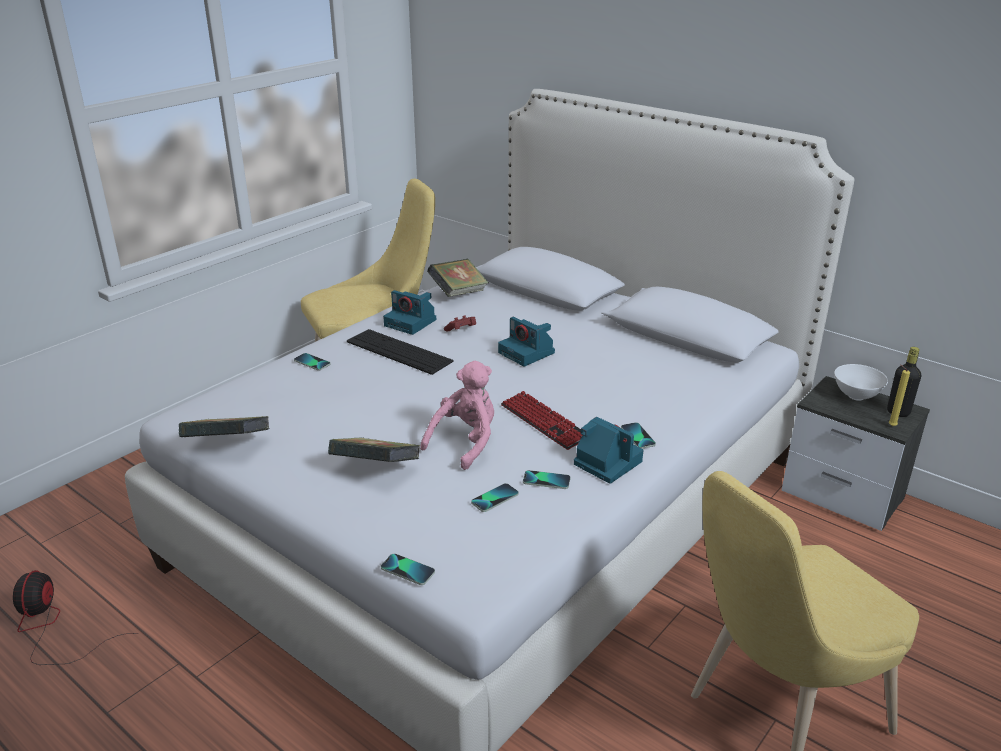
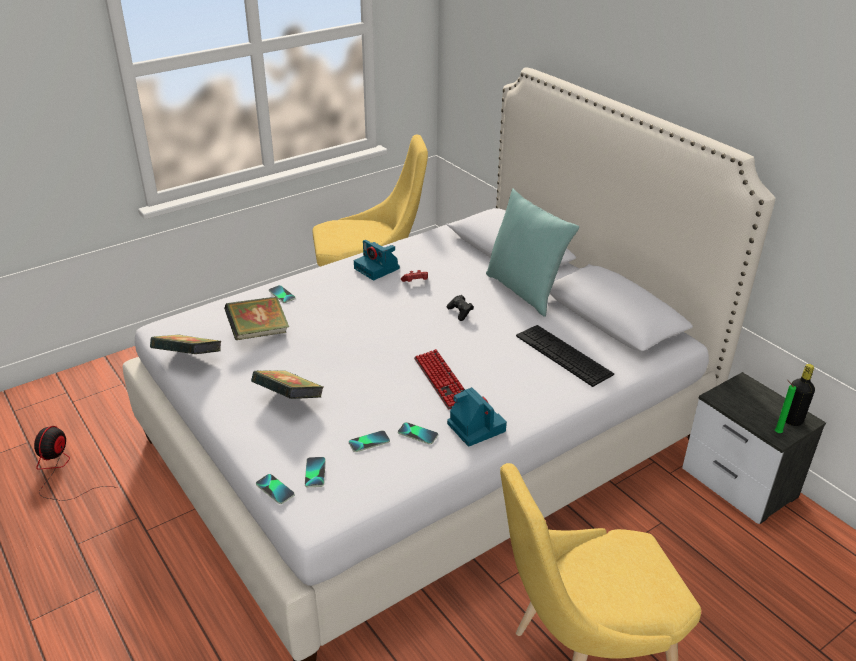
camera: 15 degrees right, 5 degrees up
keyboard [347,329,453,375] -> keyboard moved to [516,325,614,387]
pink plush toy [420,361,494,470] -> none
book [427,259,489,297] -> book moved to [224,296,289,340]
camera [498,317,555,366] -> black game controller [447,295,474,321]
phone [621,422,656,449] -> phone moved to [305,457,326,487]
white bowl [834,364,888,401] -> none
yellow candle [888,365,910,426] -> green candle [775,380,796,433]
none -> turquoise pillow [486,188,579,317]

